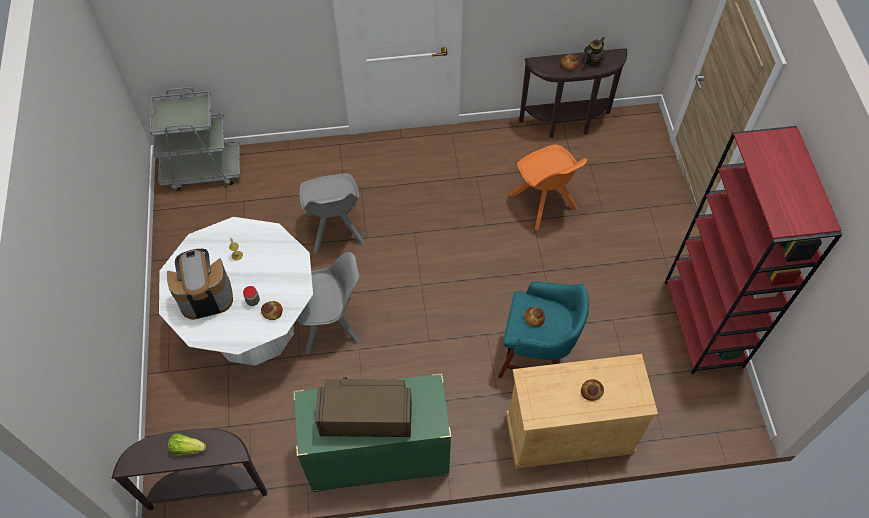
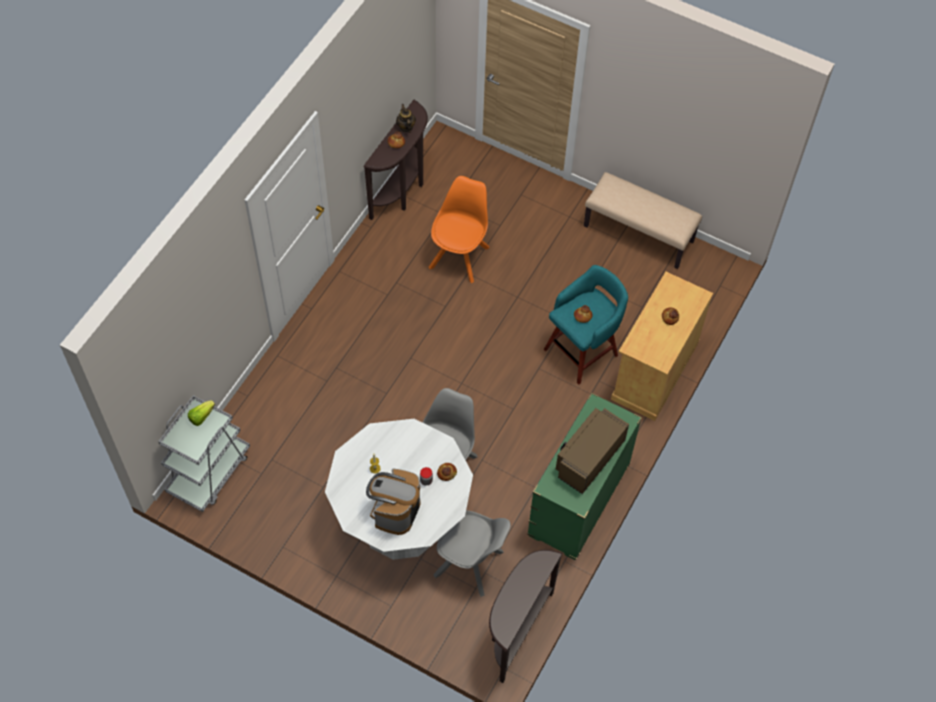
camera: 55 degrees left, 0 degrees up
lettuce [168,433,206,456] -> lettuce moved to [188,400,215,426]
grey chair [299,173,365,254] -> grey chair moved to [433,510,511,597]
orange chair [510,144,587,230] -> orange chair turned 75 degrees counterclockwise [429,176,489,283]
red bookcase [665,126,843,374] -> beige bench [584,172,702,269]

